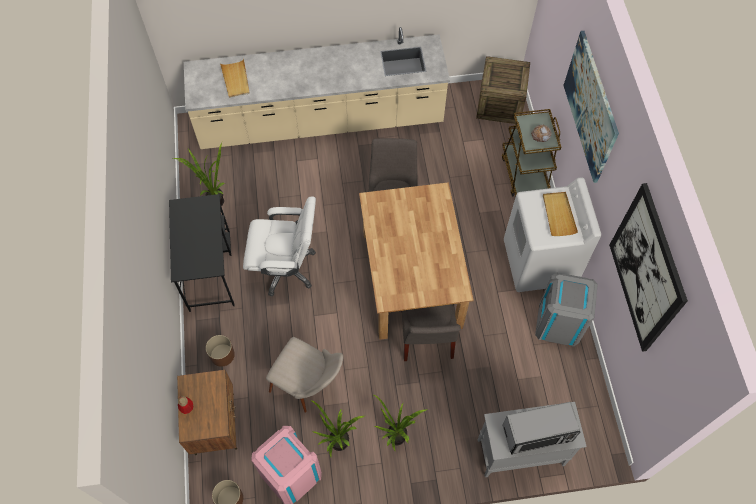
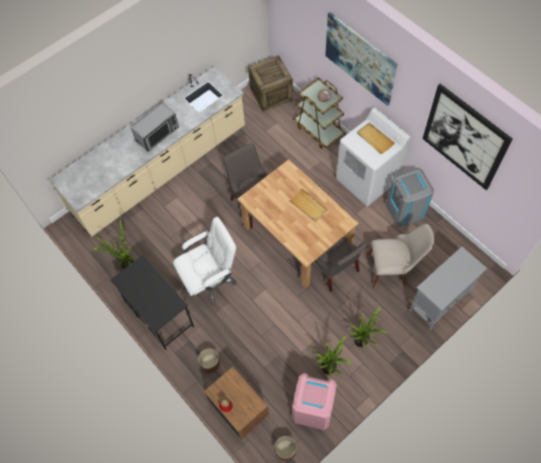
camera: 30 degrees left, 0 degrees up
beige tray [220,59,250,98] -> beige tray moved to [289,188,327,222]
beige chair [266,337,343,413] -> beige chair moved to [367,224,434,288]
microwave [502,402,580,455] -> microwave moved to [131,103,179,152]

